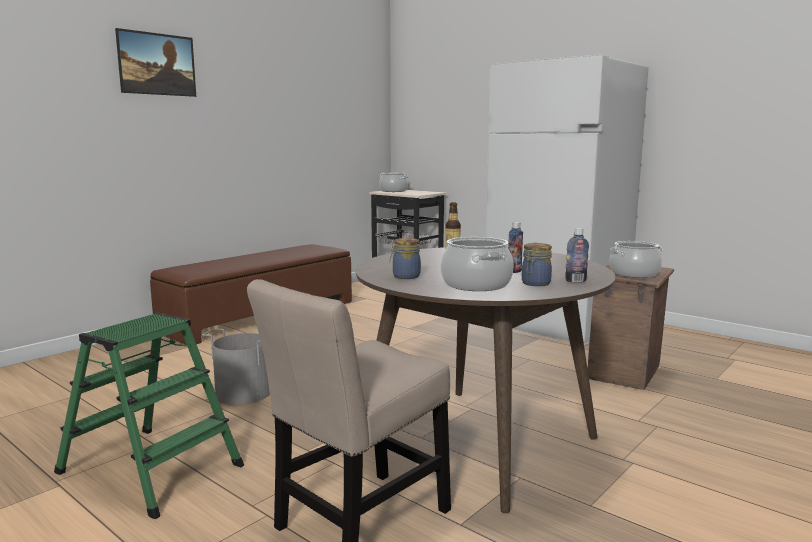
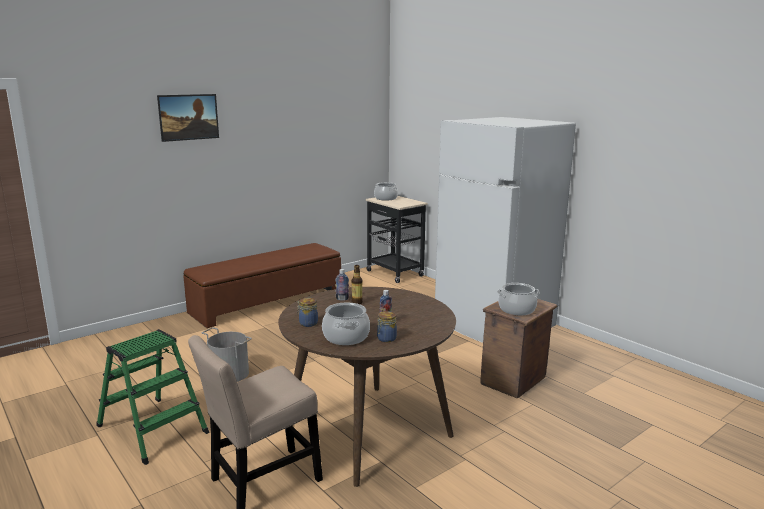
camera: 10 degrees right, 5 degrees up
bottle [565,228,589,282] -> bottle moved to [335,269,349,300]

